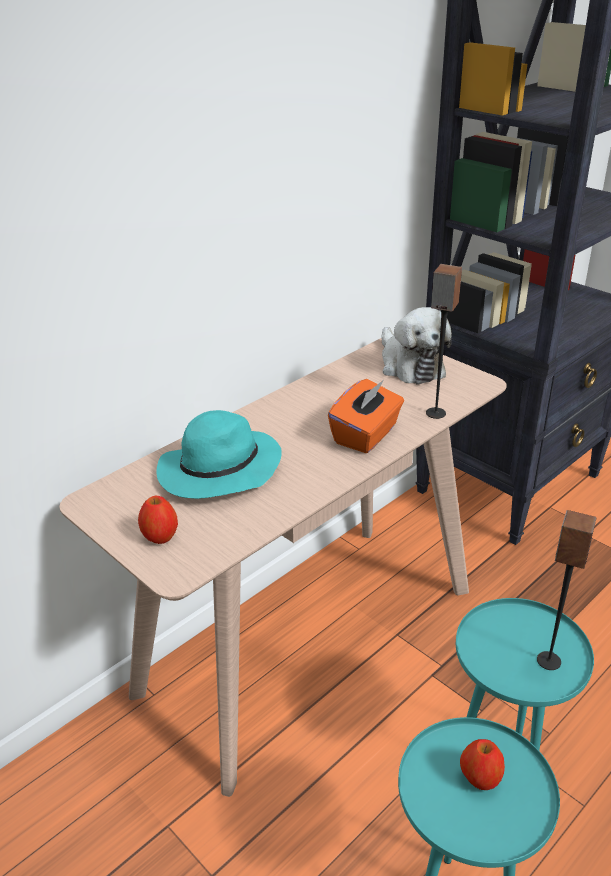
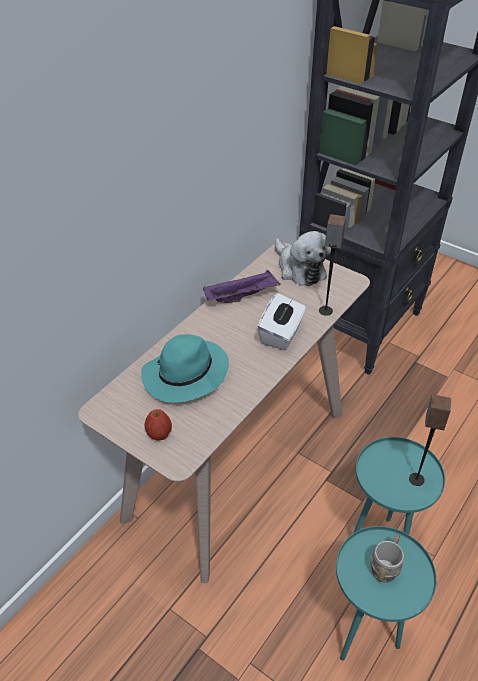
camera: 10 degrees left, 10 degrees up
orange tissue box [328,379,404,453] -> white tissue box [257,293,306,350]
apple [460,739,505,790] -> grey mug [370,533,404,583]
none -> purple tray [203,270,281,303]

